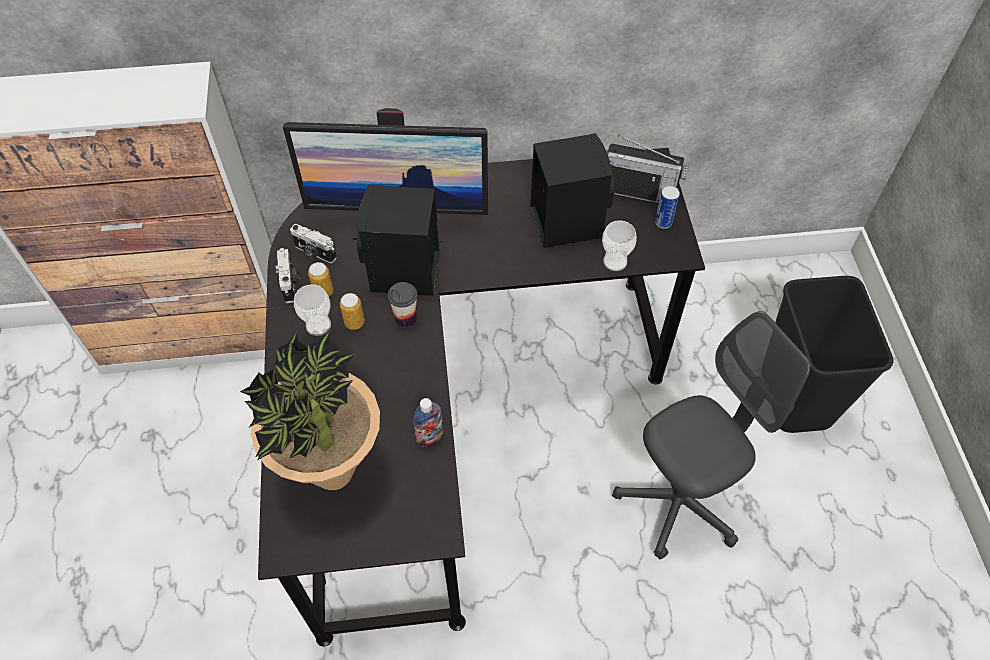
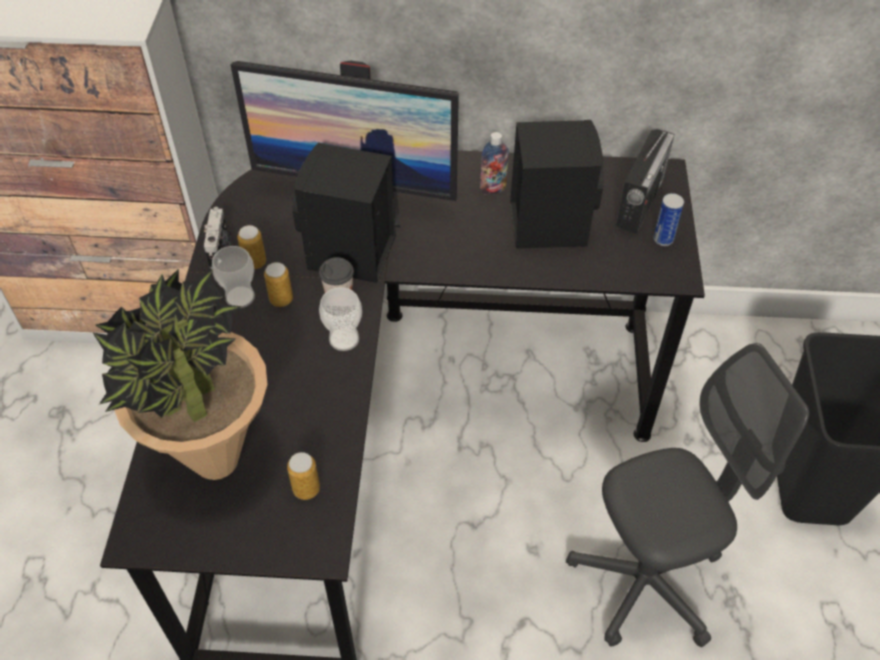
camera: 10 degrees right, 5 degrees down
camera [290,224,337,263] -> none
bottle [413,398,443,446] -> bottle moved to [480,132,509,195]
cup [602,220,637,271] -> cup moved to [319,287,362,351]
radio [606,134,689,204] -> radio turned 90 degrees counterclockwise [616,129,674,234]
none -> can [287,452,320,500]

